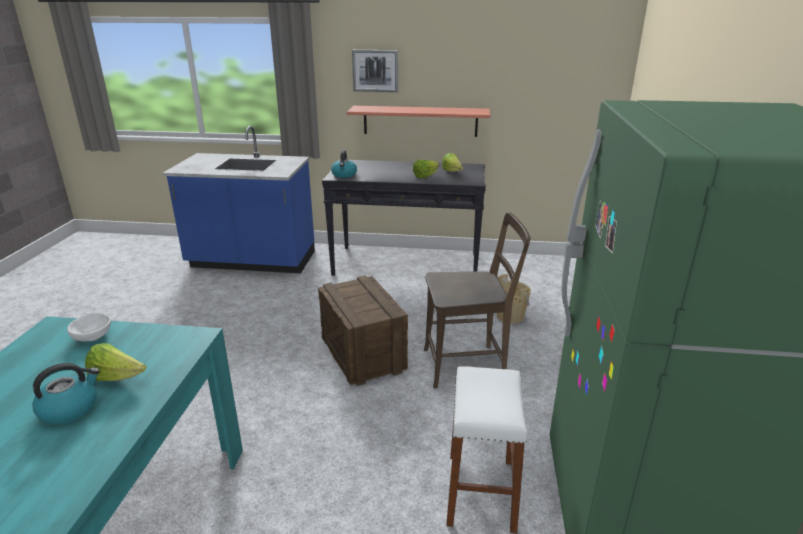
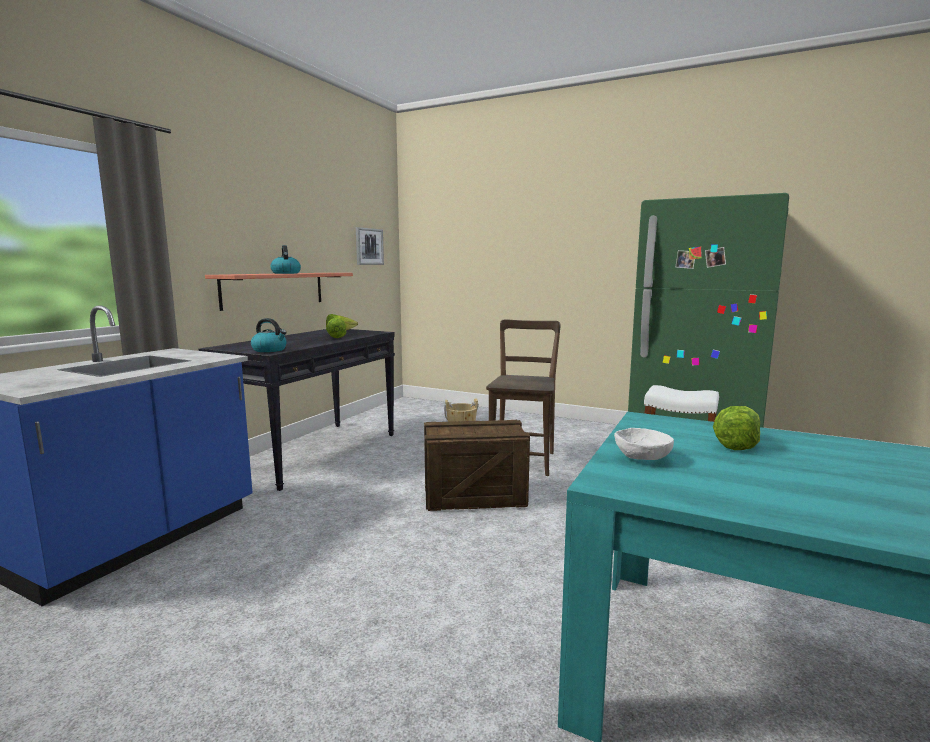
camera: 70 degrees left, 15 degrees down
kettle [32,363,100,424] -> kettle moved to [270,245,301,274]
picture [352,50,398,92] -> picture moved to [356,227,384,265]

